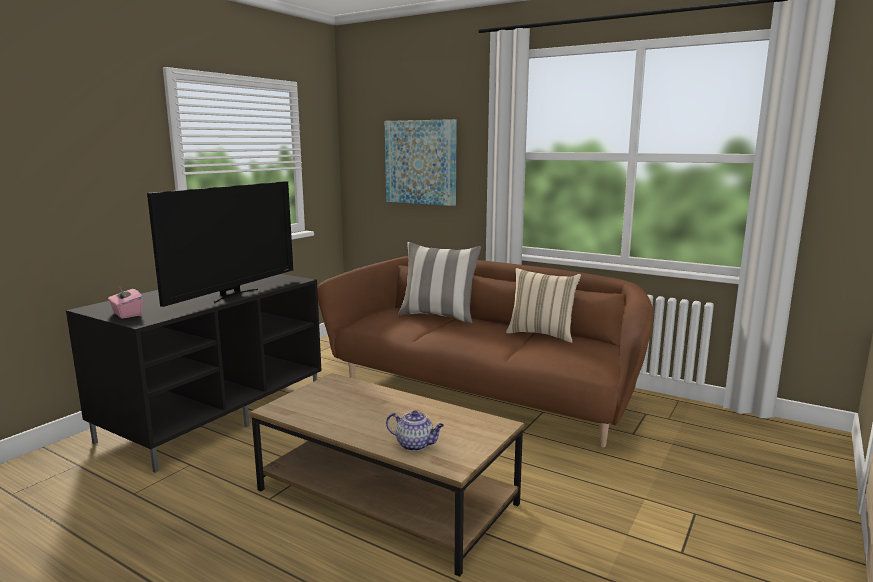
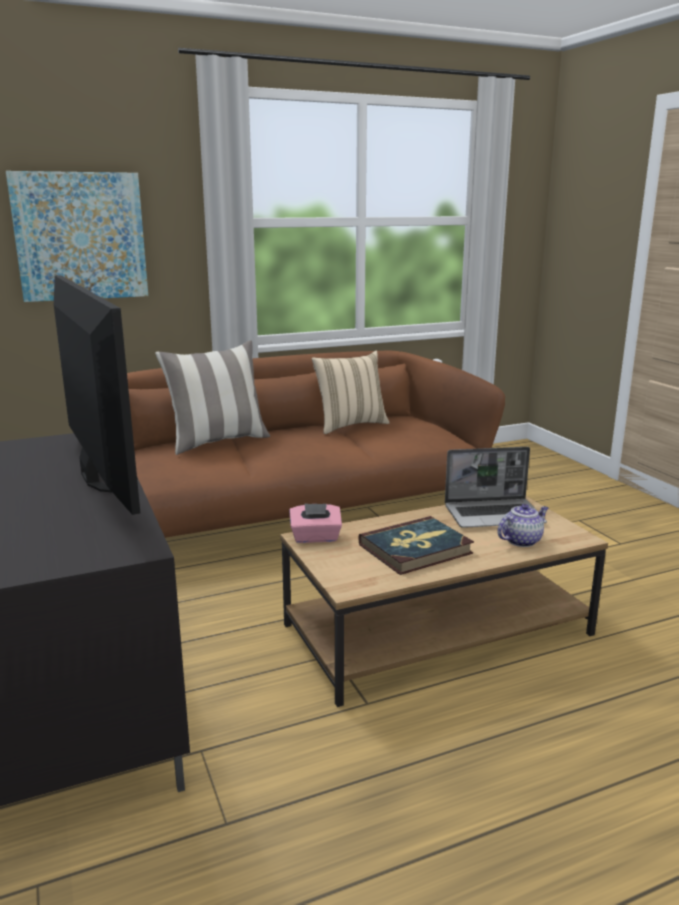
camera: 55 degrees left, 5 degrees up
pink tissue box [108,284,143,319] -> pink tissue box moved to [289,503,342,543]
none -> book [358,516,474,575]
none -> laptop [445,447,547,528]

